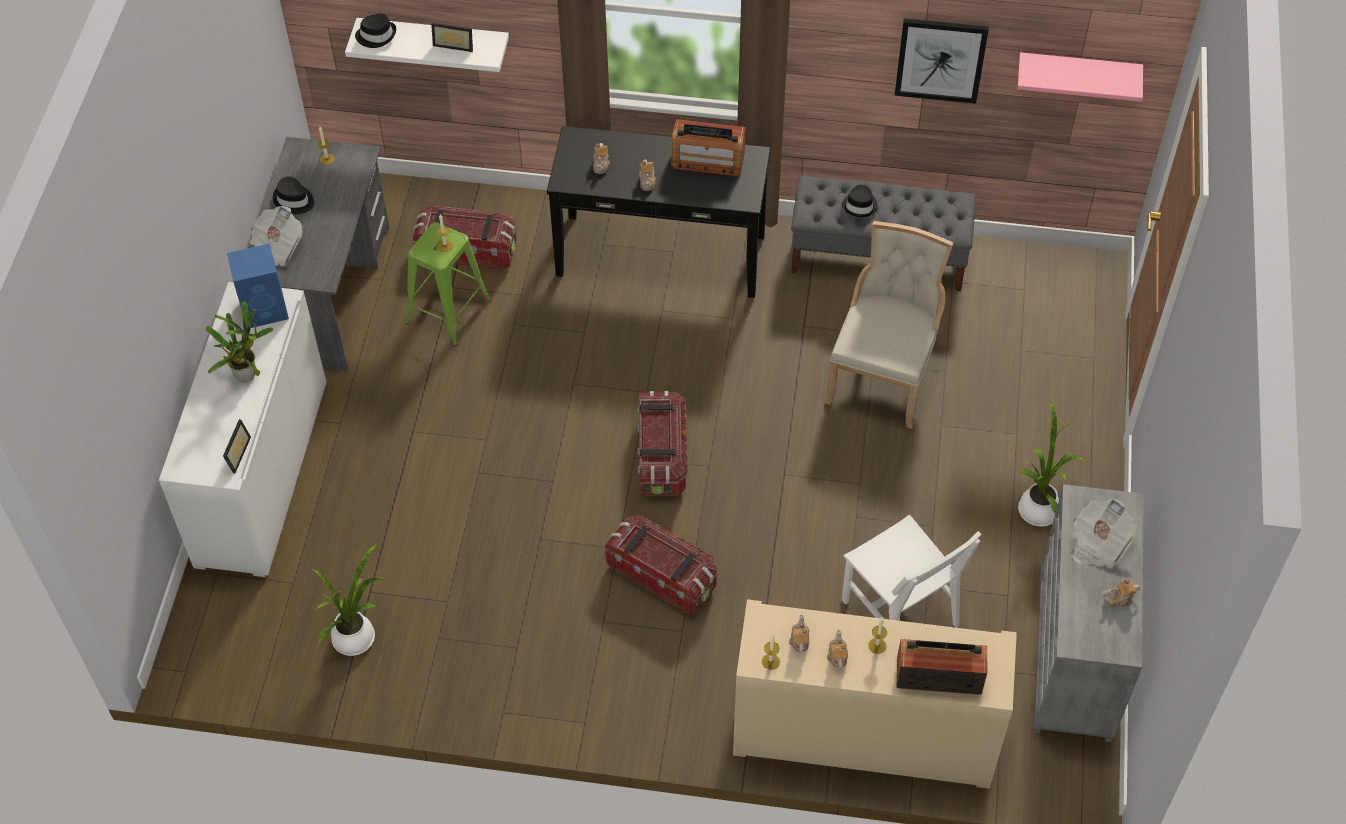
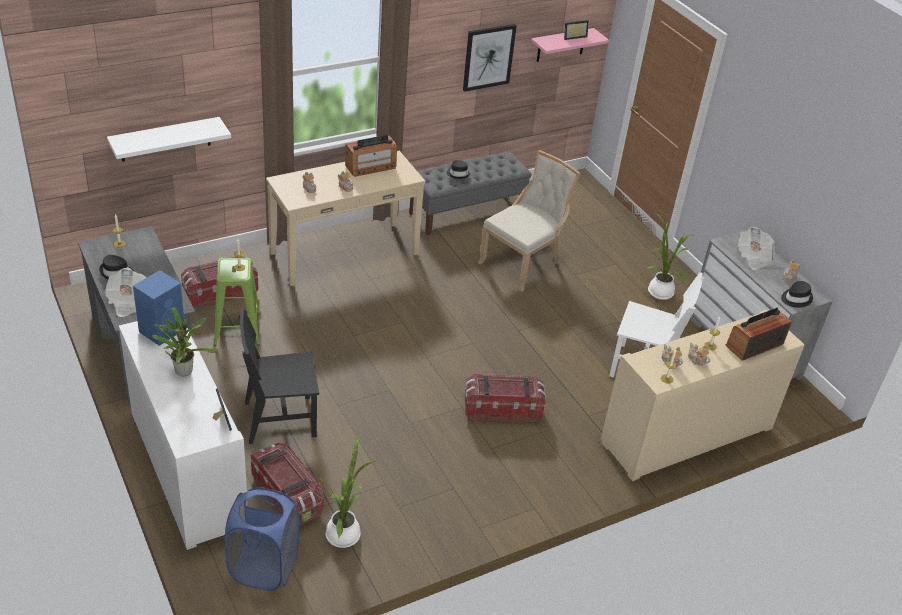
camera: 40 degrees left, 15 degrees down
black hat [355,14,396,48] -> black hat moved to [781,281,813,308]
picture frame [431,23,473,52] -> picture frame moved to [564,20,589,40]
black console table [547,126,770,298] -> beige console table [266,151,425,286]
storage box [638,391,687,496] -> storage box moved to [251,443,324,526]
beige chair [824,221,953,429] -> beige chair turned 60 degrees clockwise [478,150,581,292]
none -> blue laundry basket [225,487,299,591]
none -> black chair [238,308,319,444]

